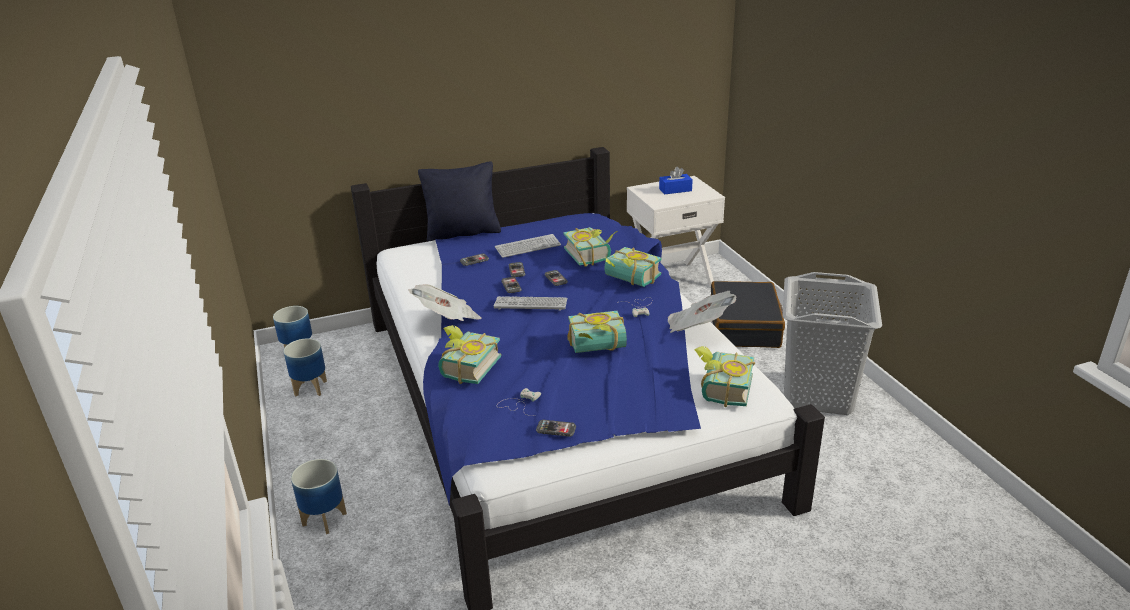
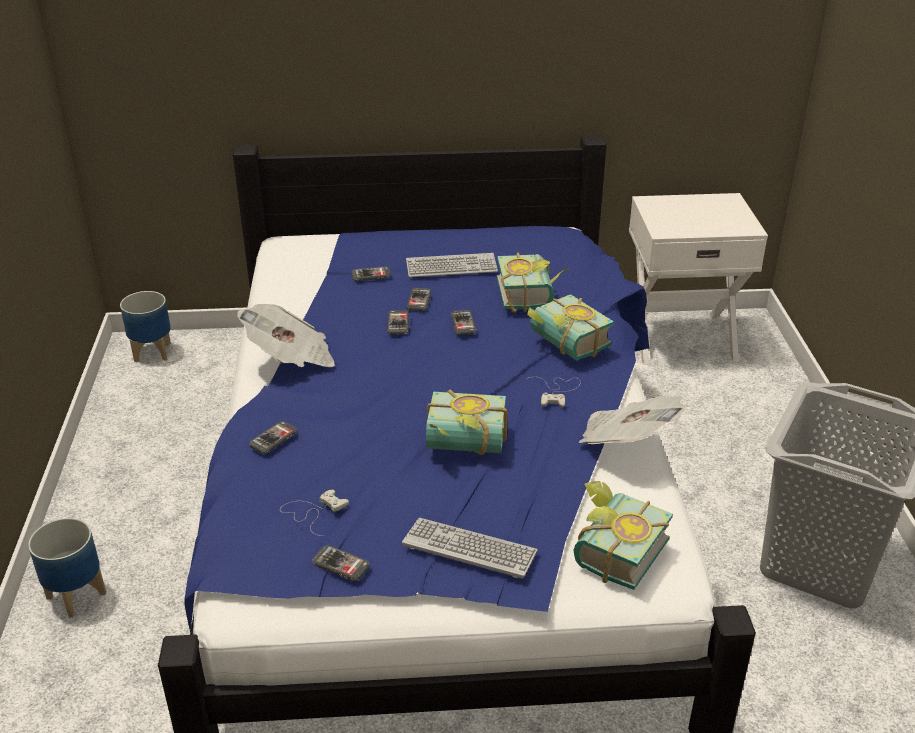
camera: 15 degrees right, 5 degrees up
planter [283,338,327,396] -> none
black pillow [418,161,501,241] -> none
book [438,325,501,384] -> phone [249,421,297,454]
keyboard [494,296,567,310] -> keyboard moved to [402,518,538,579]
blue tissue box [659,167,693,195] -> none
black suitcase [711,281,785,348] -> none

